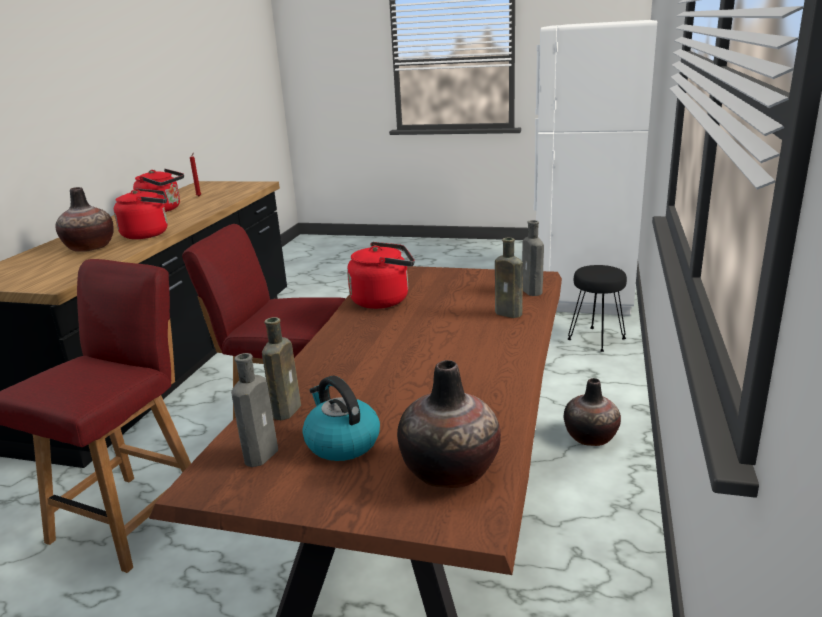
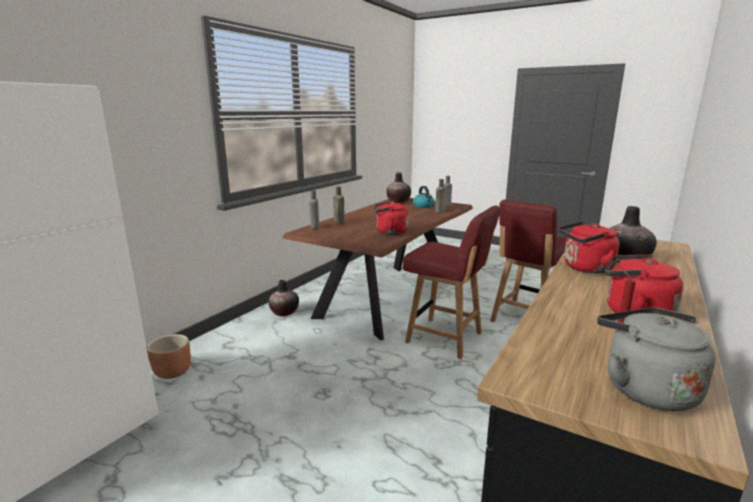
camera: 165 degrees left, 5 degrees down
black stool [568,265,627,352] -> brown planter [147,334,191,379]
none -> grey kettle [597,308,716,411]

